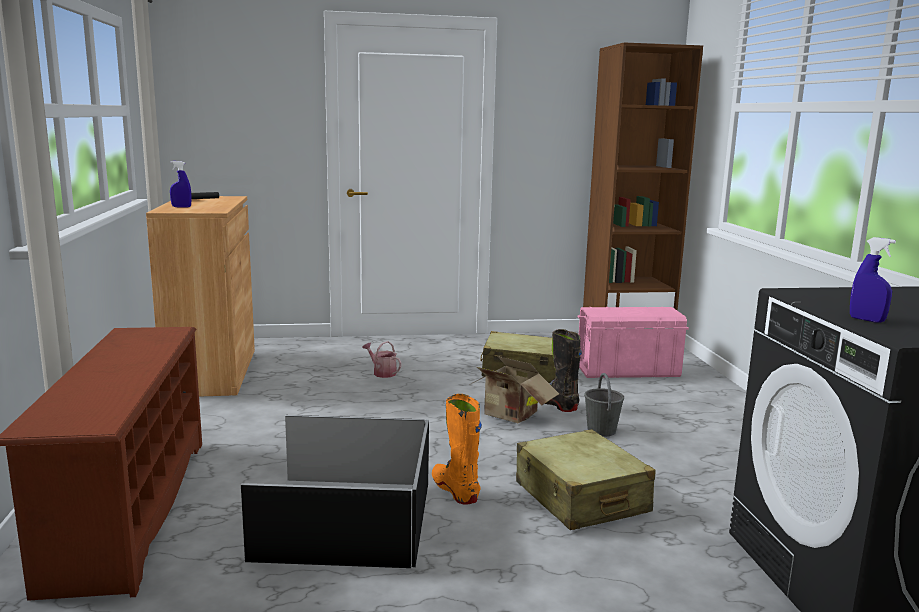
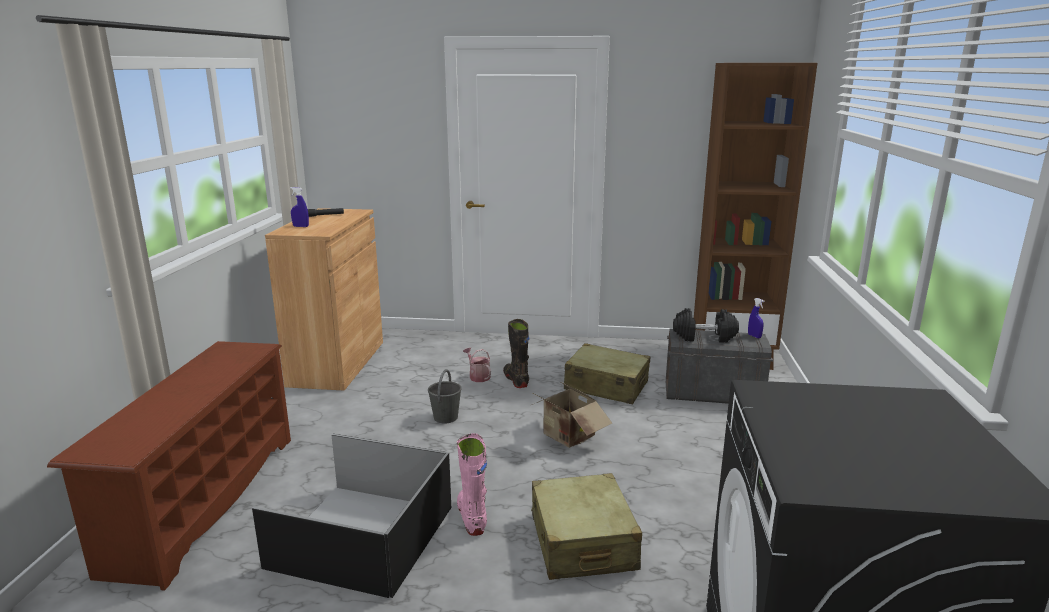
camera: 15 degrees right, 5 degrees up
orange boot [432,394,482,505] -> pink boot [457,433,487,536]
black boot [545,329,582,412] -> black boot moved to [503,319,530,388]
pink storage box [578,307,689,378] -> grey storage box [666,328,773,404]
grey bucket [584,373,624,437] -> grey bucket moved to [428,369,462,424]
blue spray bottle [850,237,896,323] -> blue spray bottle moved to [748,298,765,338]
none -> black dumbbell [673,308,739,343]

